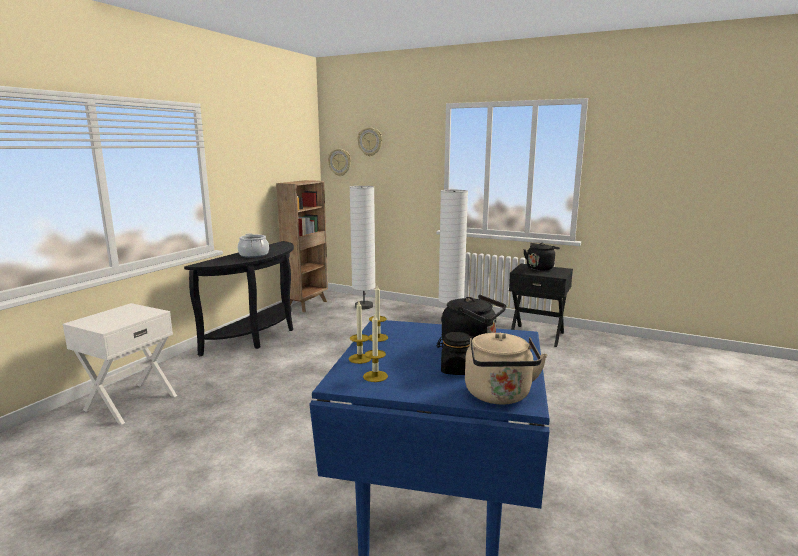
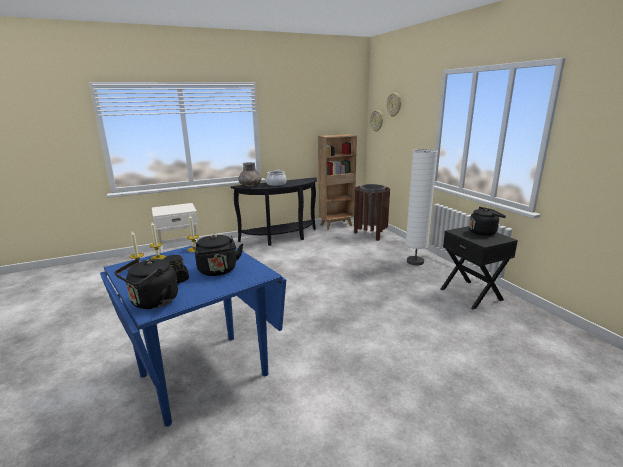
camera: 40 degrees right, 5 degrees up
white floor lamp [350,186,375,309] -> brown trash can [354,184,390,241]
beige kettle [465,333,547,404] -> black kettle [115,258,178,309]
none -> grey vase [238,162,262,187]

